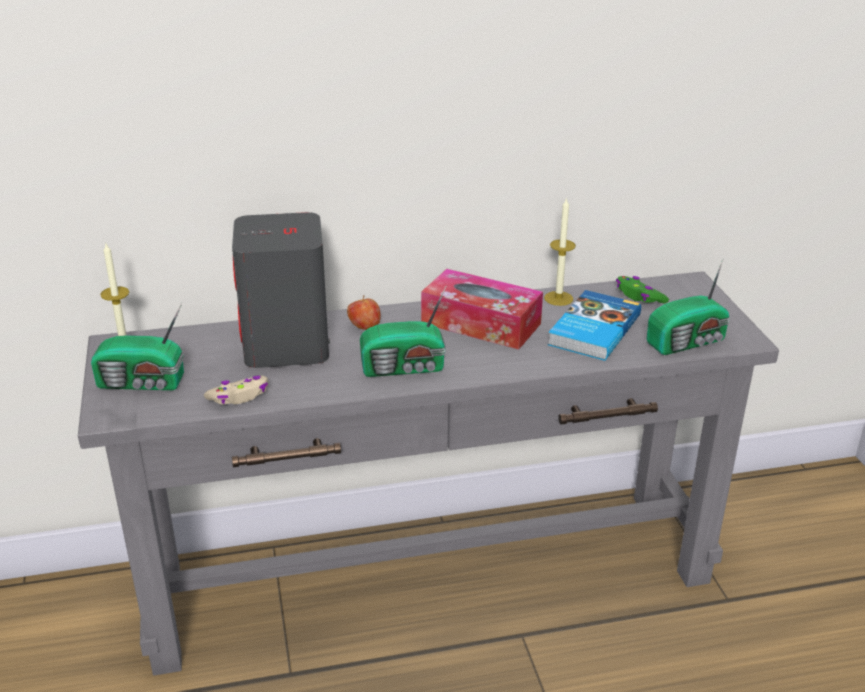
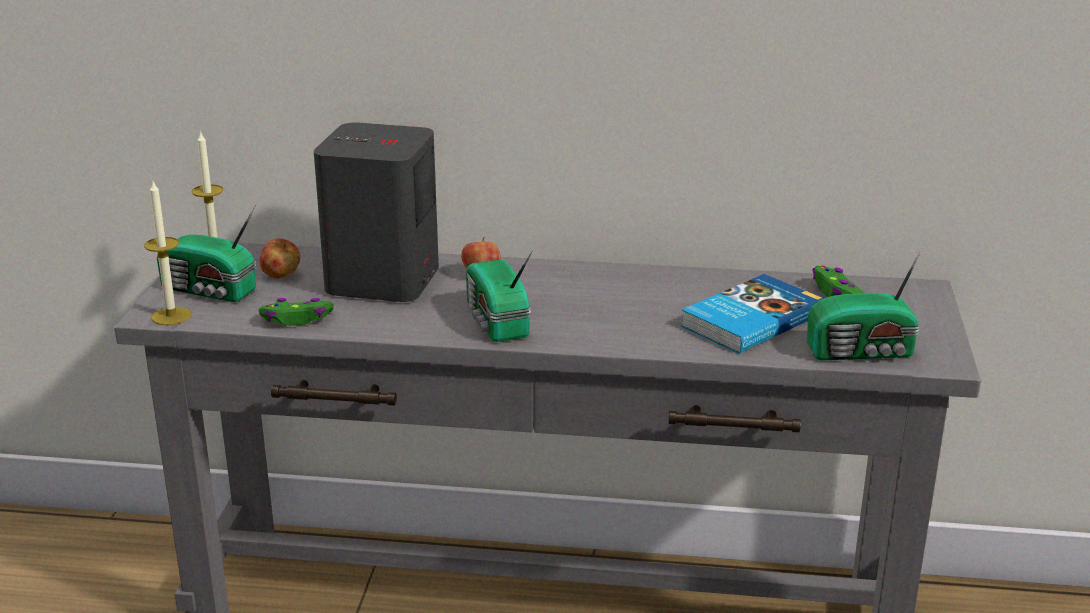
camera: 20 degrees right, 5 degrees down
beige game controller [204,376,268,404] -> green game controller [259,298,333,326]
radio [360,285,447,377] -> radio turned 60 degrees clockwise [466,251,533,342]
tissue box [421,269,543,350] -> none
candle [544,197,576,306] -> candle moved to [144,182,191,325]
none -> apple [259,238,300,279]

